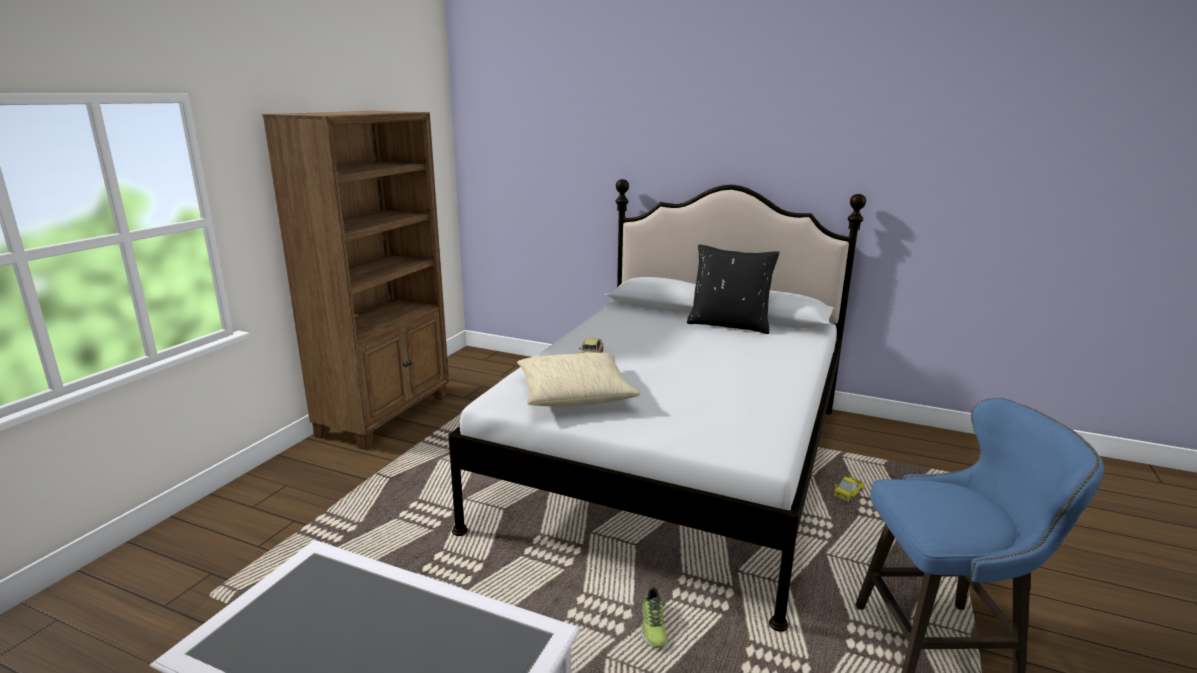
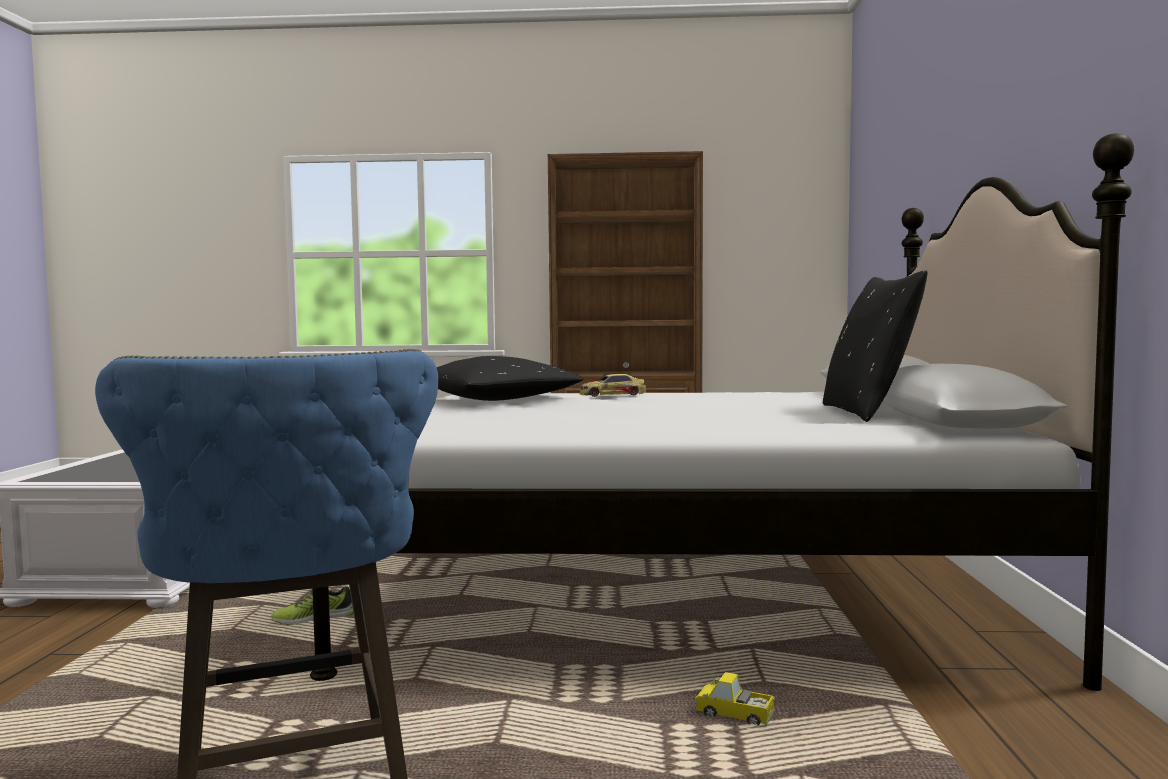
camera: 70 degrees right, 15 degrees down
beige pillow [517,353,641,406] -> black pillow [436,356,583,401]

